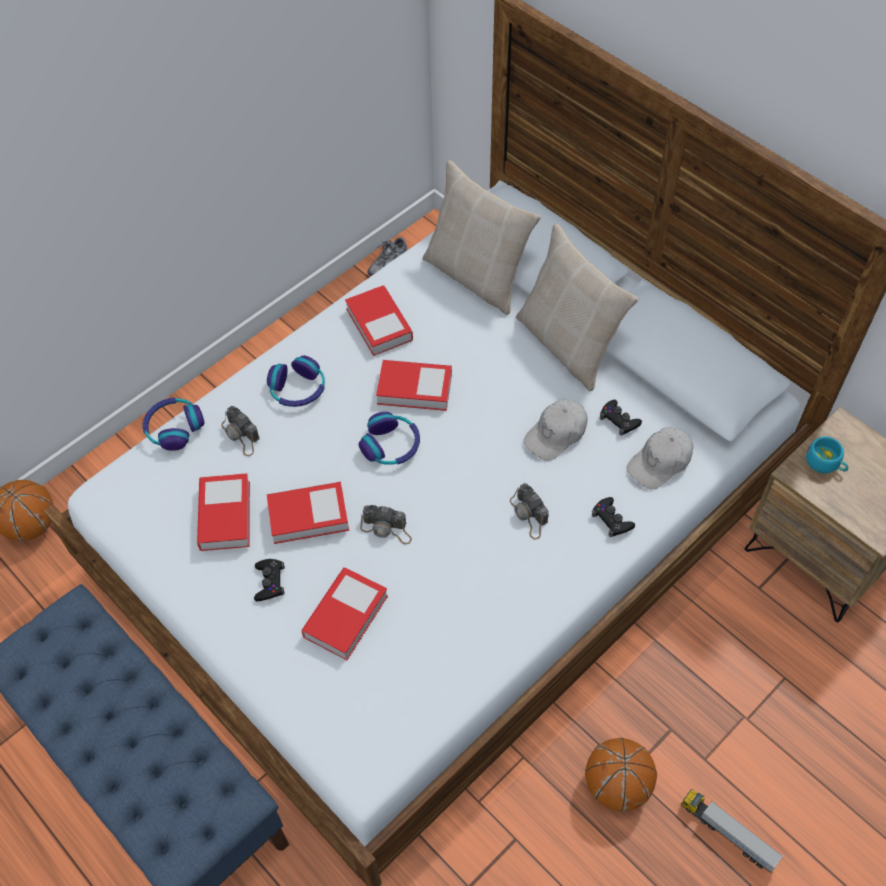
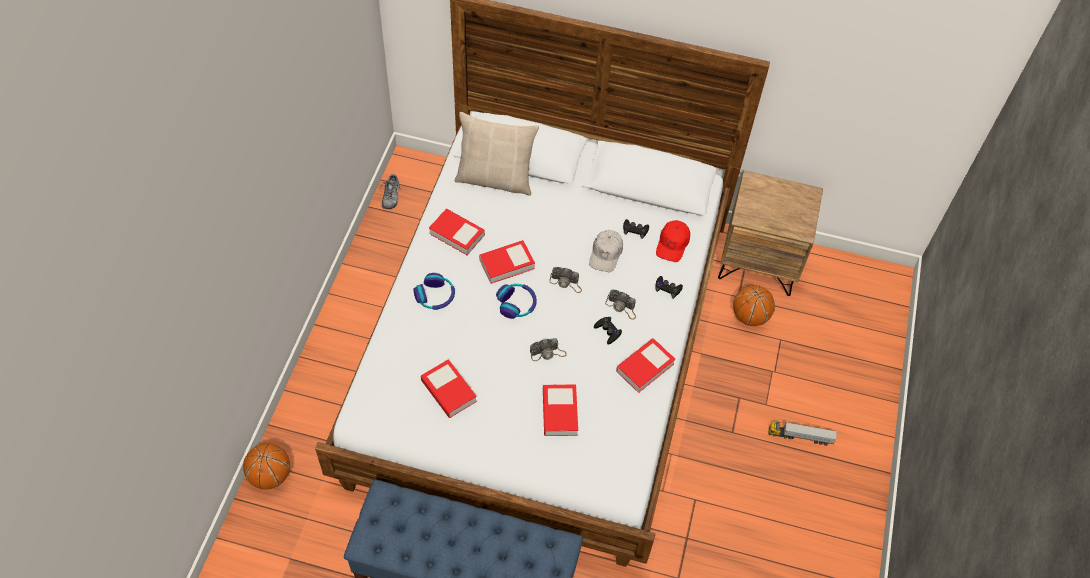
camera: 35 degrees left, 0 degrees up
headphones [142,398,204,451] -> none
camera [221,406,259,456] -> camera moved to [549,267,582,293]
black game controller [254,559,285,601] -> black game controller moved to [594,317,622,345]
book [267,482,349,544] -> book moved to [616,338,675,393]
beige pillow [516,224,638,391] -> none
basketball [585,738,657,812] -> basketball moved to [733,285,775,326]
white cap [627,427,693,489] -> red cap [656,220,690,262]
turquoise cup [806,436,849,474] -> none

